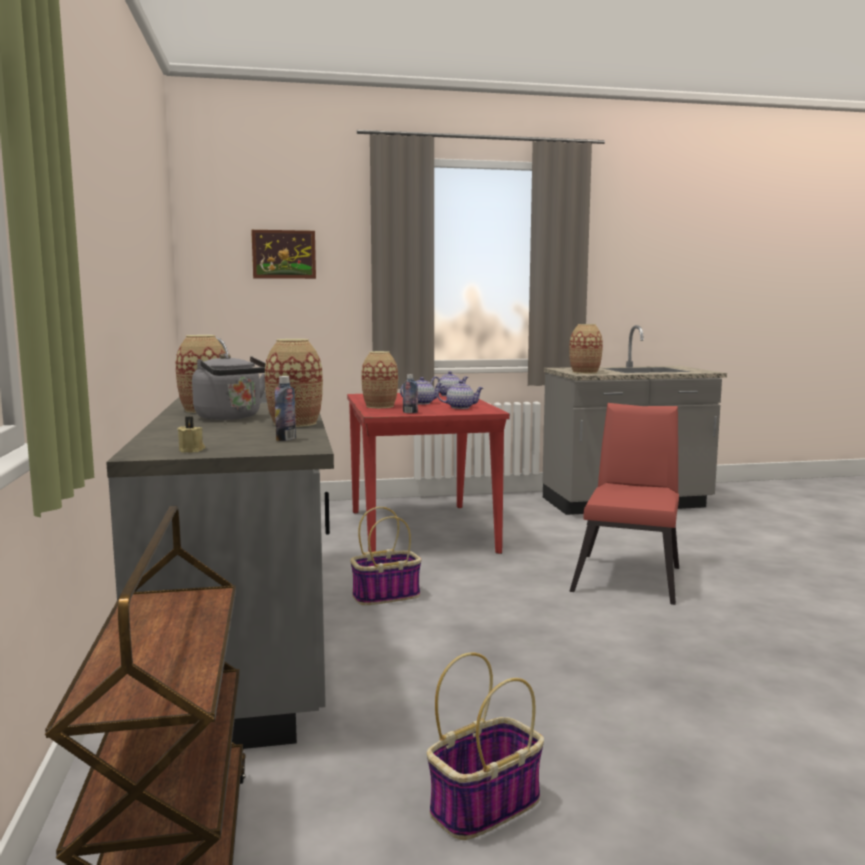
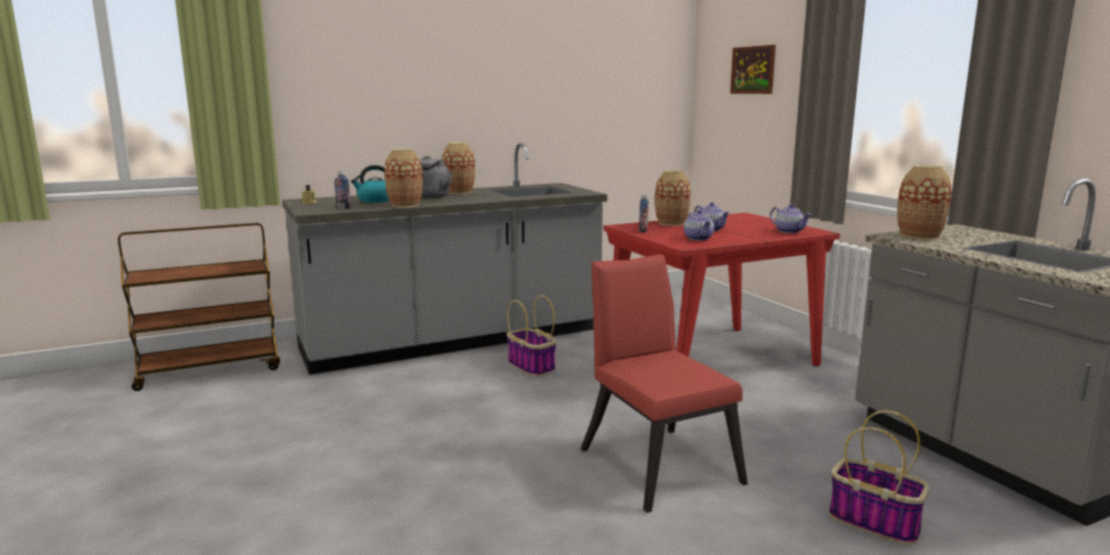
camera: 75 degrees right, 5 degrees up
basket [427,652,544,840] -> basket moved to [829,410,929,545]
red chair [569,403,679,605] -> red chair turned 120 degrees counterclockwise [580,254,748,513]
none -> kettle [351,165,389,203]

